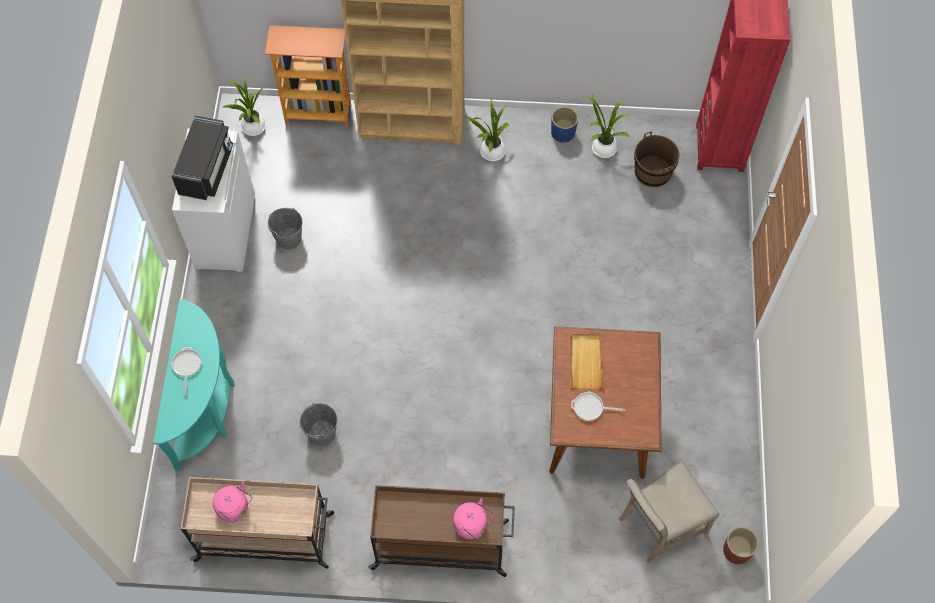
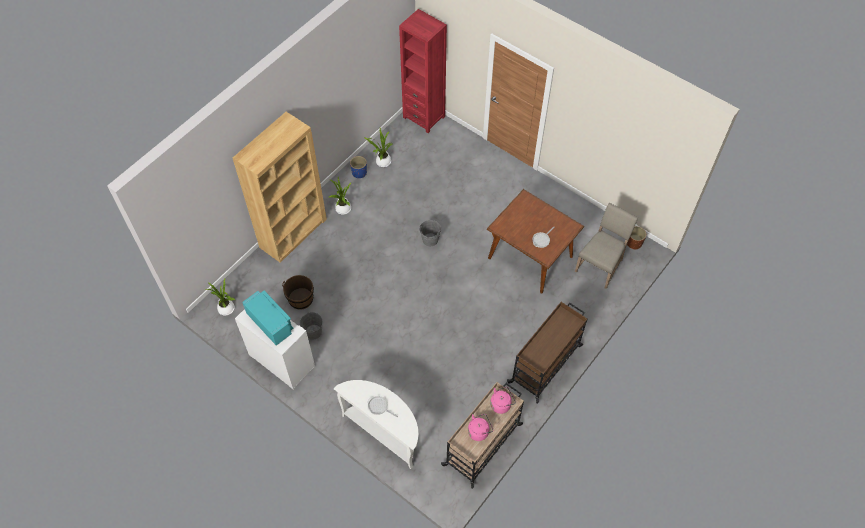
camera: 55 degrees left, 5 degrees down
turquoise console table [153,299,235,471] -> white console table [334,380,419,469]
black microwave [172,116,233,200] -> turquoise microwave [242,291,294,346]
bookcase [265,25,351,128] -> none
grey bucket [300,403,337,446] -> grey bucket moved to [420,220,441,246]
pink kettle [453,498,493,539] -> pink kettle moved to [490,387,516,414]
beige tray [570,334,604,389] -> none
beige chair [619,461,719,563] -> beige chair turned 150 degrees counterclockwise [575,203,638,289]
brown bucket [634,131,680,187] -> brown bucket moved to [282,275,314,310]

